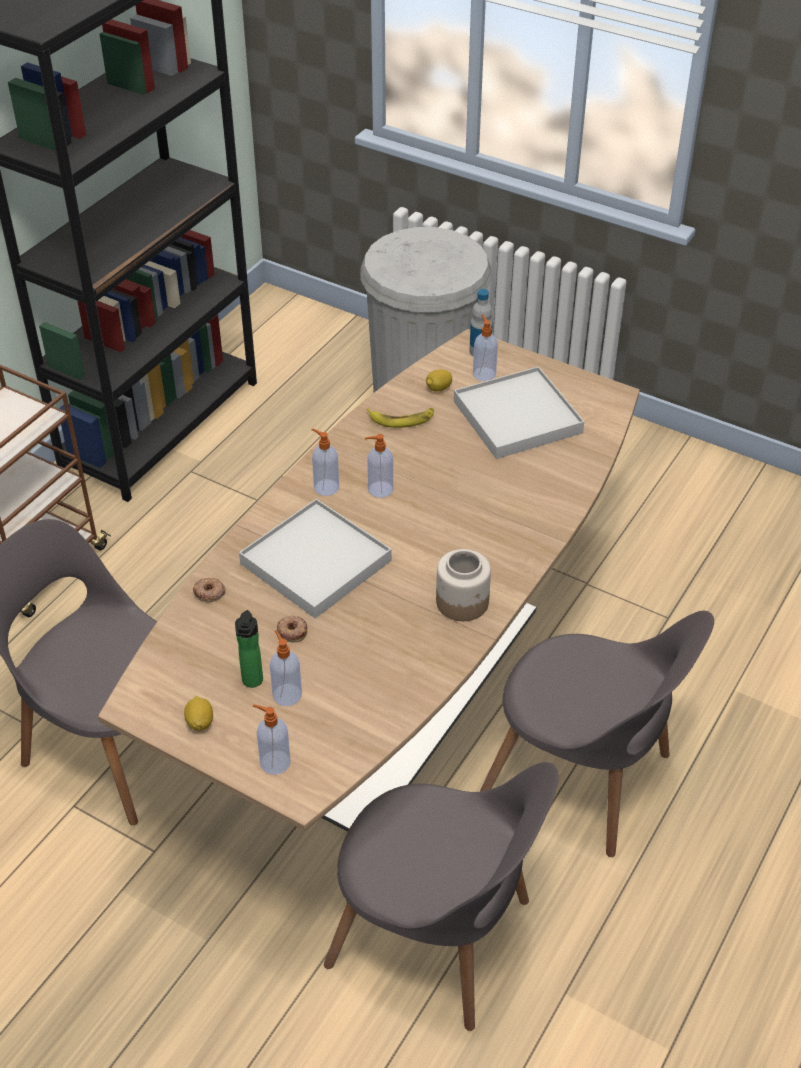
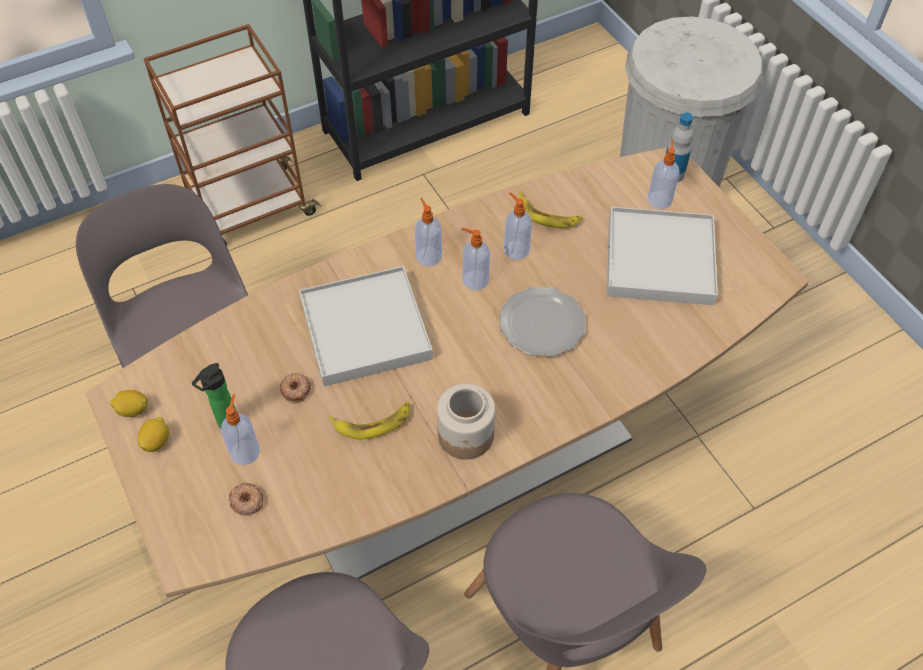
camera: 30 degrees right, 10 degrees up
donut [193,578,225,602] -> donut moved to [229,482,264,515]
soap dispenser [253,704,291,775] -> soap dispenser moved to [504,192,532,260]
lemon [426,369,452,392] -> lemon moved to [110,390,148,417]
none -> banana [329,402,410,439]
none -> plate [499,286,586,357]

